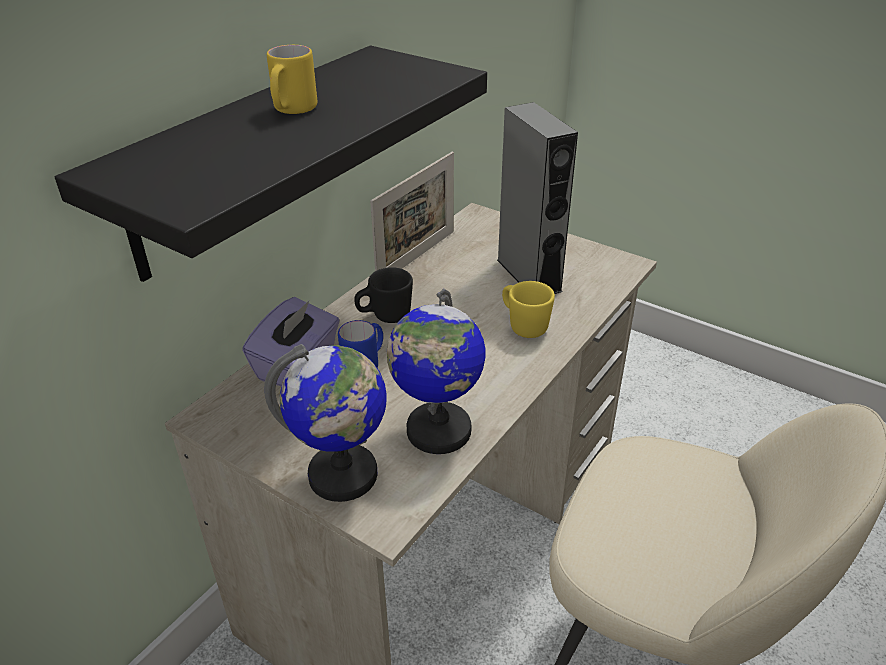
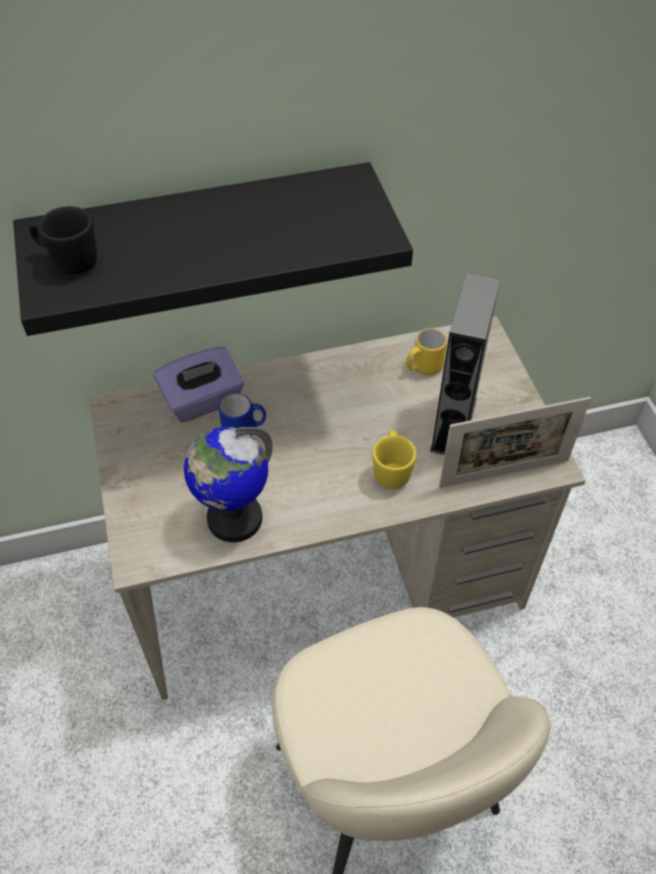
camera: 40 degrees right, 15 degrees up
globe [264,344,387,502] -> none
yellow mug [267,45,317,114] -> yellow mug moved to [406,328,447,375]
black mug [354,267,413,323] -> black mug moved to [29,206,97,274]
picture frame [370,152,454,271] -> picture frame moved to [439,397,591,488]

